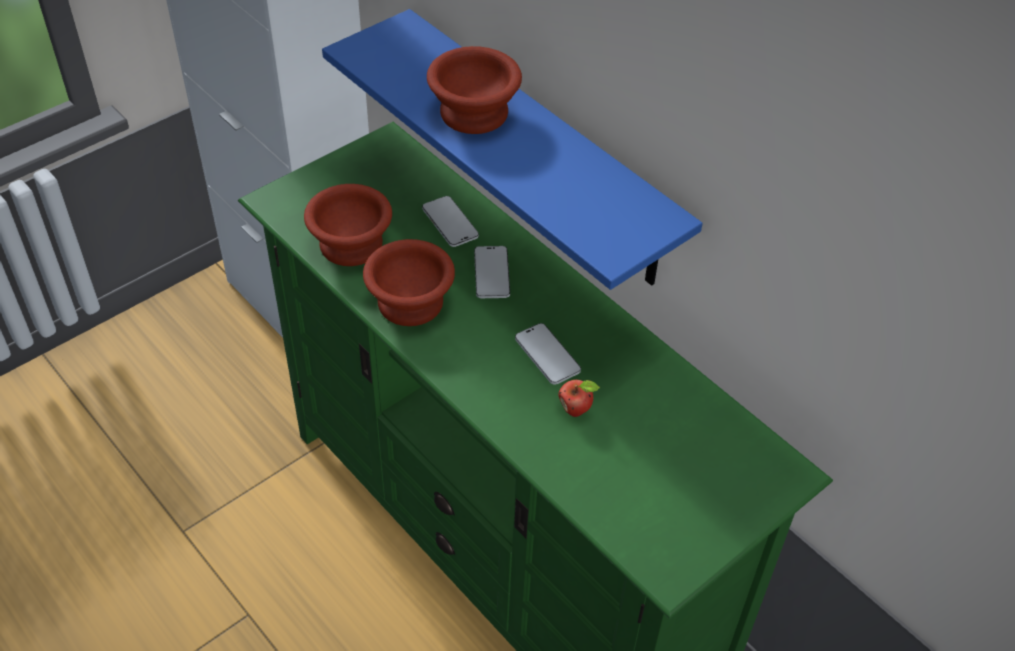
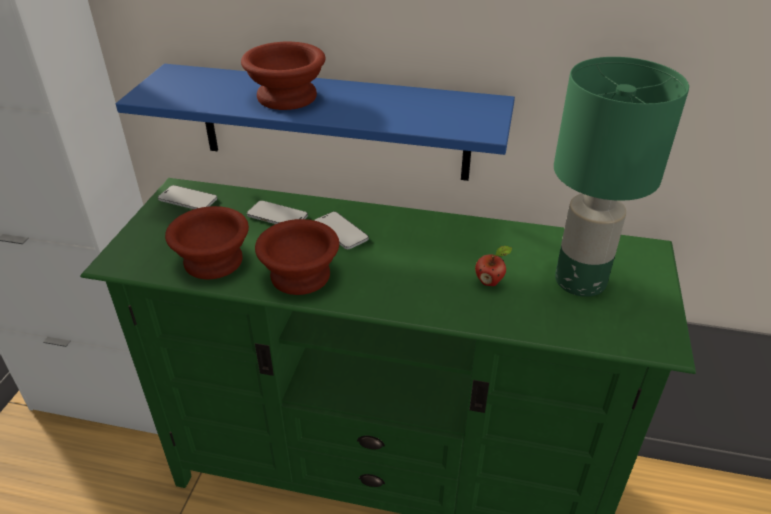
camera: 35 degrees left, 10 degrees down
phone [515,323,581,385] -> phone moved to [158,185,217,209]
none -> green table lamp [554,57,689,297]

